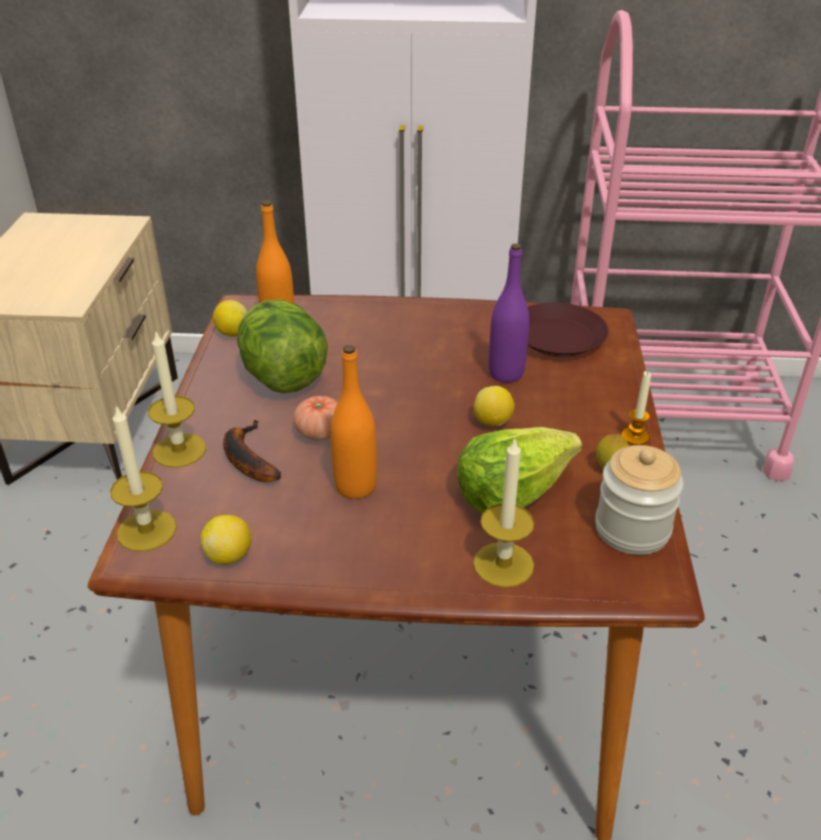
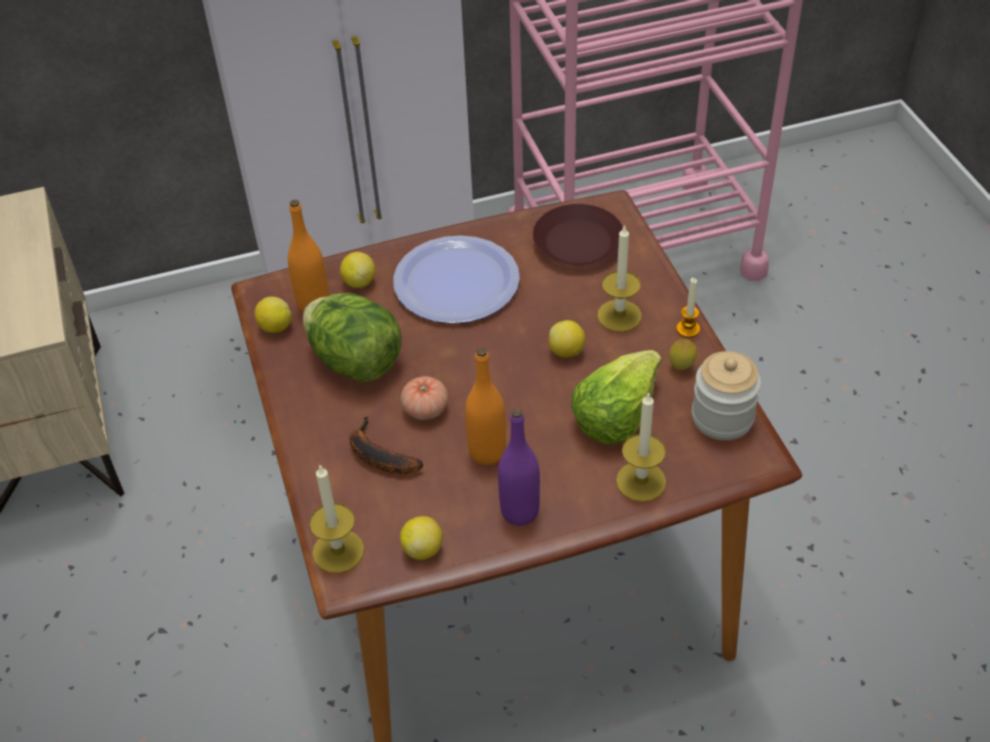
camera: 20 degrees left, 10 degrees up
candle [148,330,206,468] -> candle moved to [597,224,642,332]
purple bottle [489,243,530,383] -> purple bottle moved to [498,408,540,526]
none -> lemon [340,252,375,288]
none -> plate [393,235,520,324]

